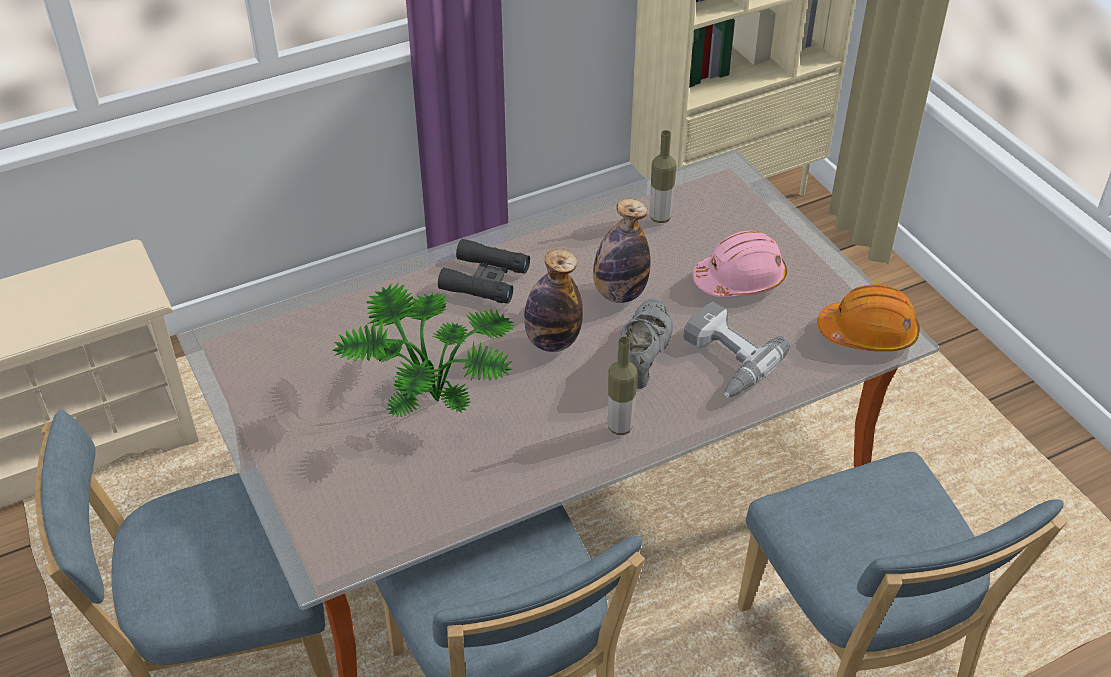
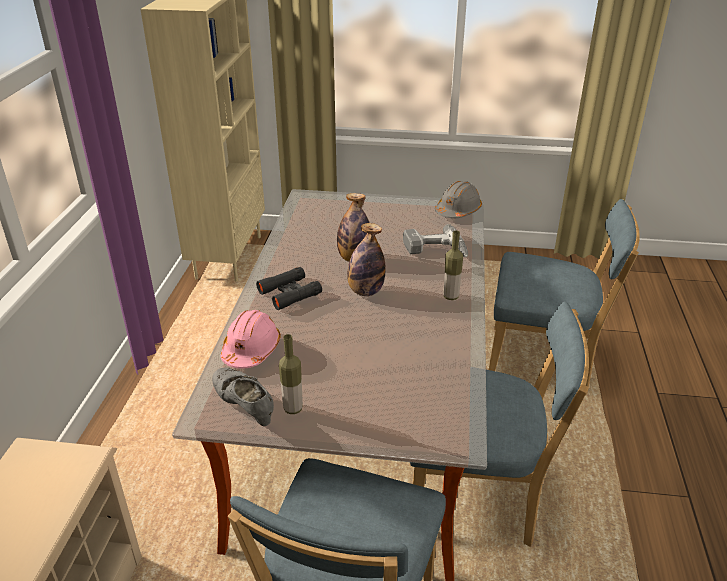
camera: 55 degrees left, 10 degrees down
potted plant [333,282,516,418] -> none
grey shoe [617,299,673,389] -> grey shoe moved to [212,367,274,426]
bottle [650,130,676,223] -> bottle moved to [279,334,303,414]
pink hard hat [693,231,787,297] -> pink hard hat moved to [221,310,281,369]
orange hard hat [817,284,920,352] -> grey hard hat [435,181,482,218]

